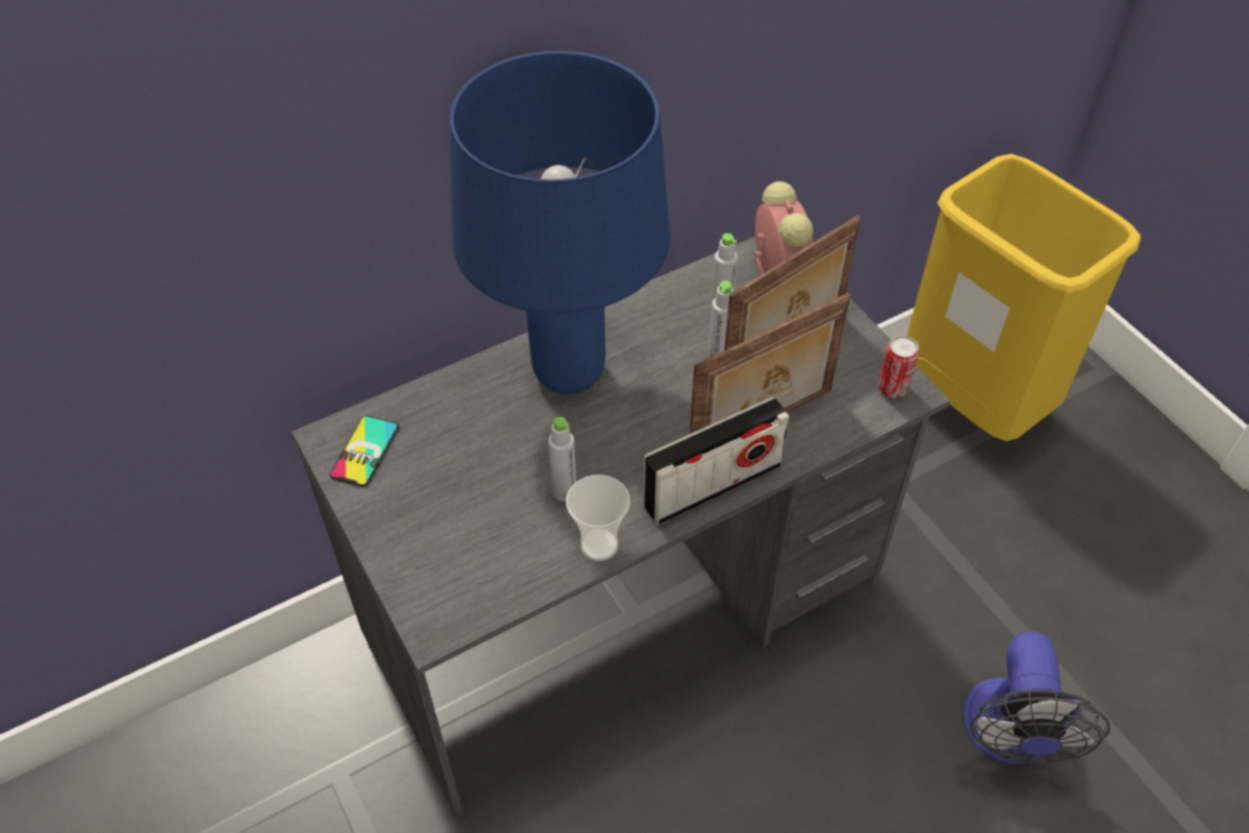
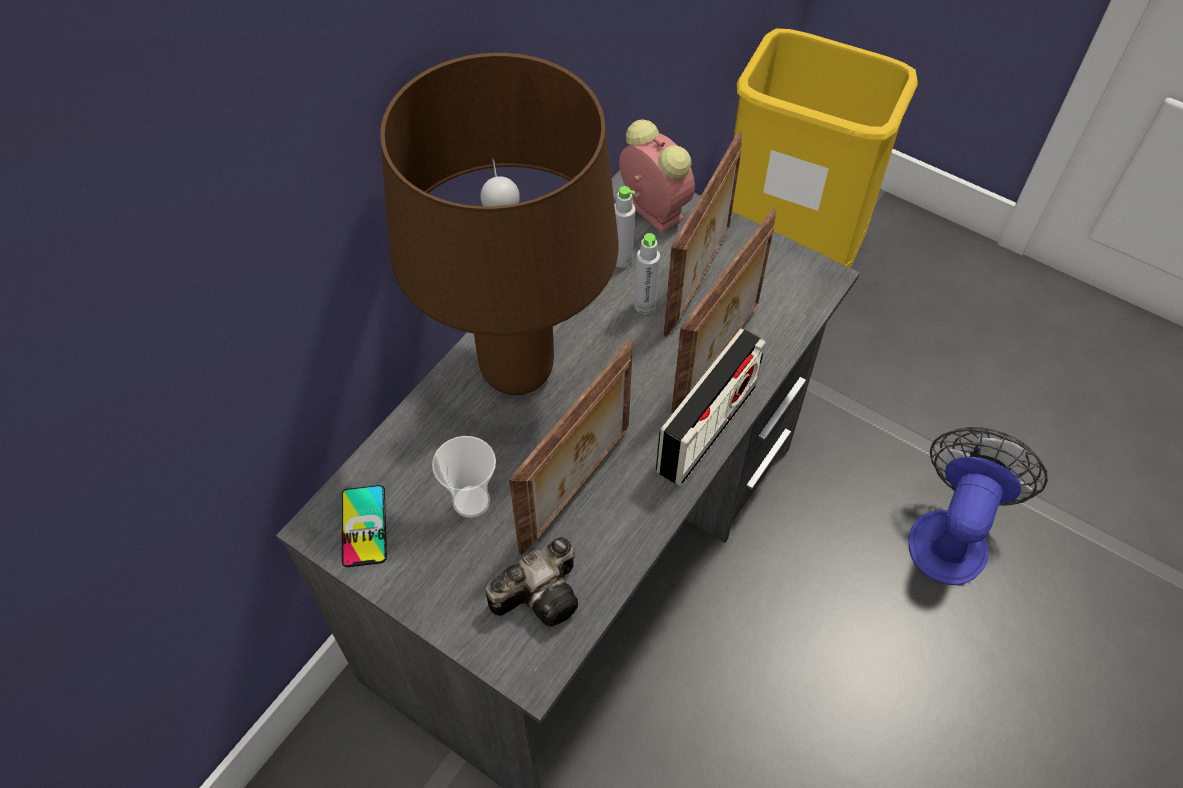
camera: 25 degrees left, 5 degrees up
blue table lamp [450,51,670,394] -> brown table lamp [380,53,619,395]
grey bottle [548,417,576,501] -> picture frame [509,339,633,555]
cup [566,475,630,561] -> cup moved to [432,436,496,518]
can [878,336,919,398] -> none
fan [963,631,1110,764] -> fan turned 135 degrees counterclockwise [908,427,1048,585]
none -> camera [485,537,578,626]

